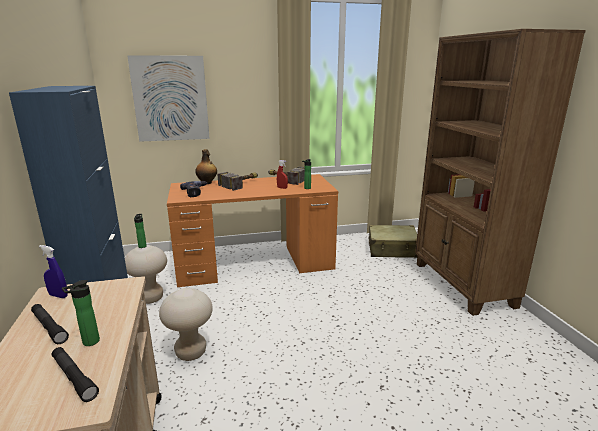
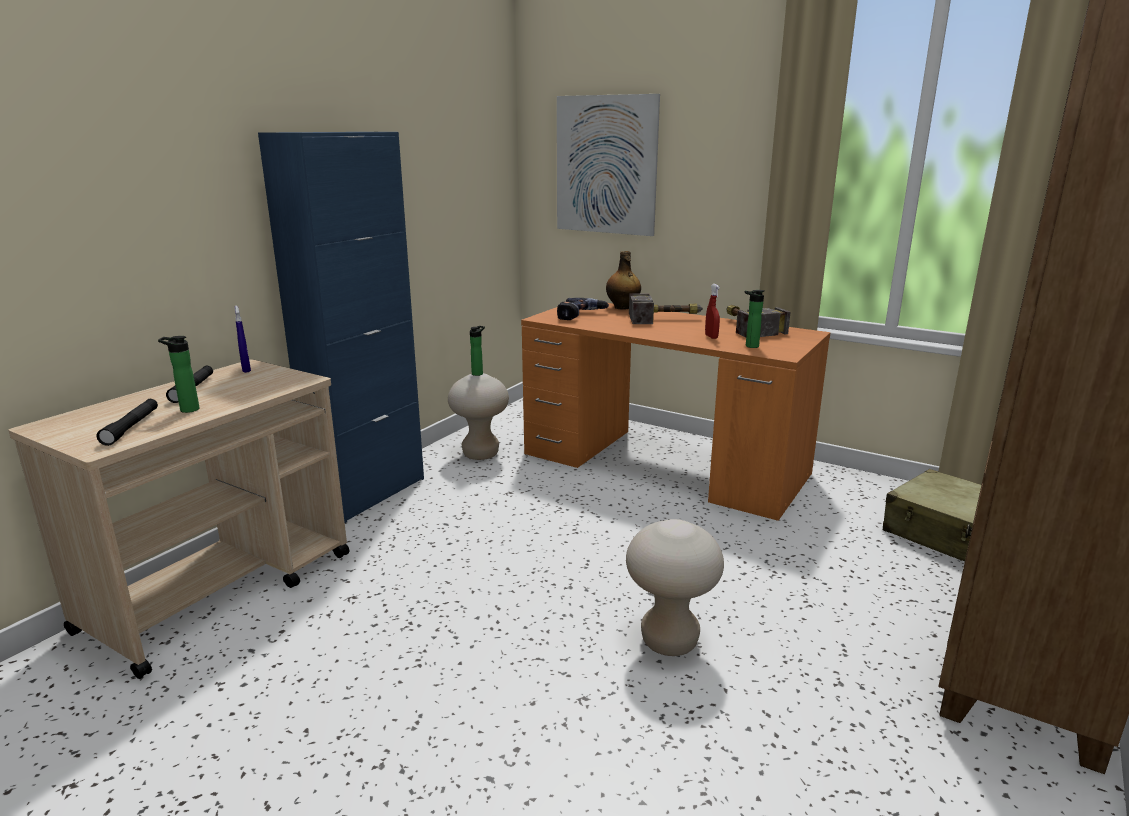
camera: 45 degrees right, 0 degrees up
beige stool [159,288,213,361] -> beige stool moved to [626,519,724,656]

